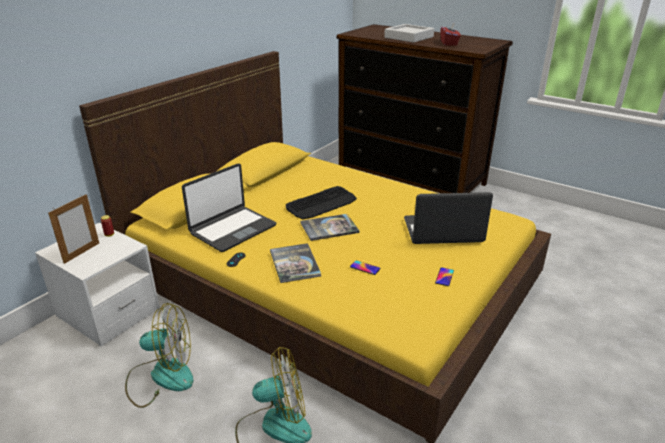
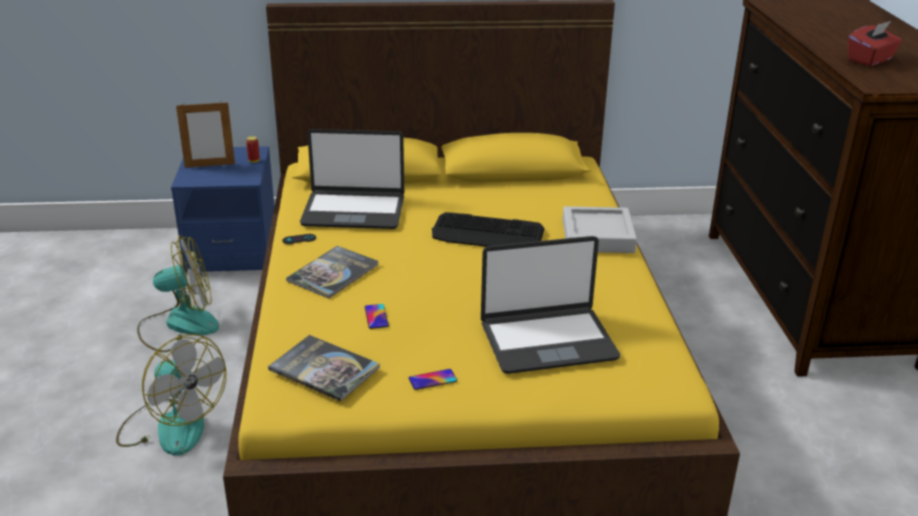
camera: 50 degrees right, 0 degrees up
white nightstand [35,223,160,347] -> blue nightstand [171,146,275,273]
fan [125,303,194,408] -> fan turned 60 degrees counterclockwise [137,235,219,352]
book [300,214,360,241] -> book moved to [268,335,380,402]
grey tray [384,24,434,43] -> grey tray moved to [563,206,637,253]
laptop [404,192,493,244] -> laptop turned 120 degrees clockwise [481,236,620,374]

